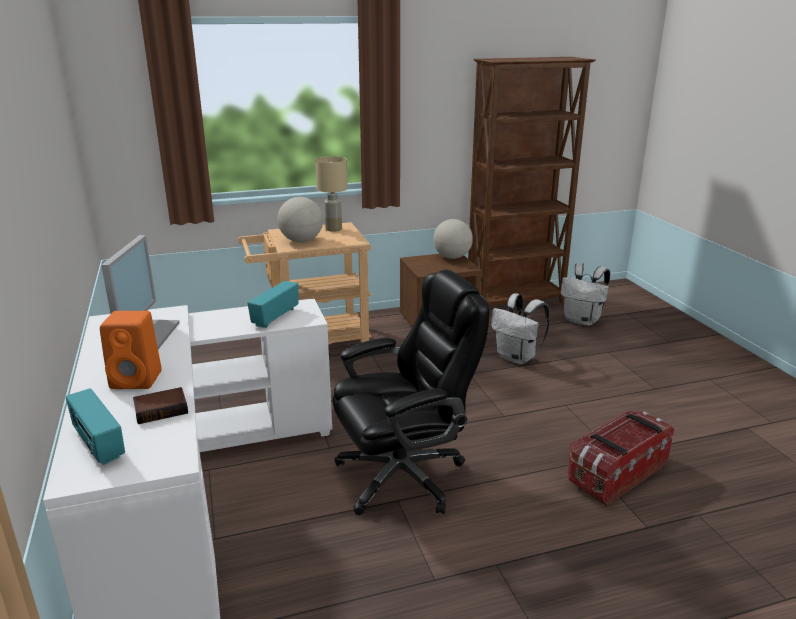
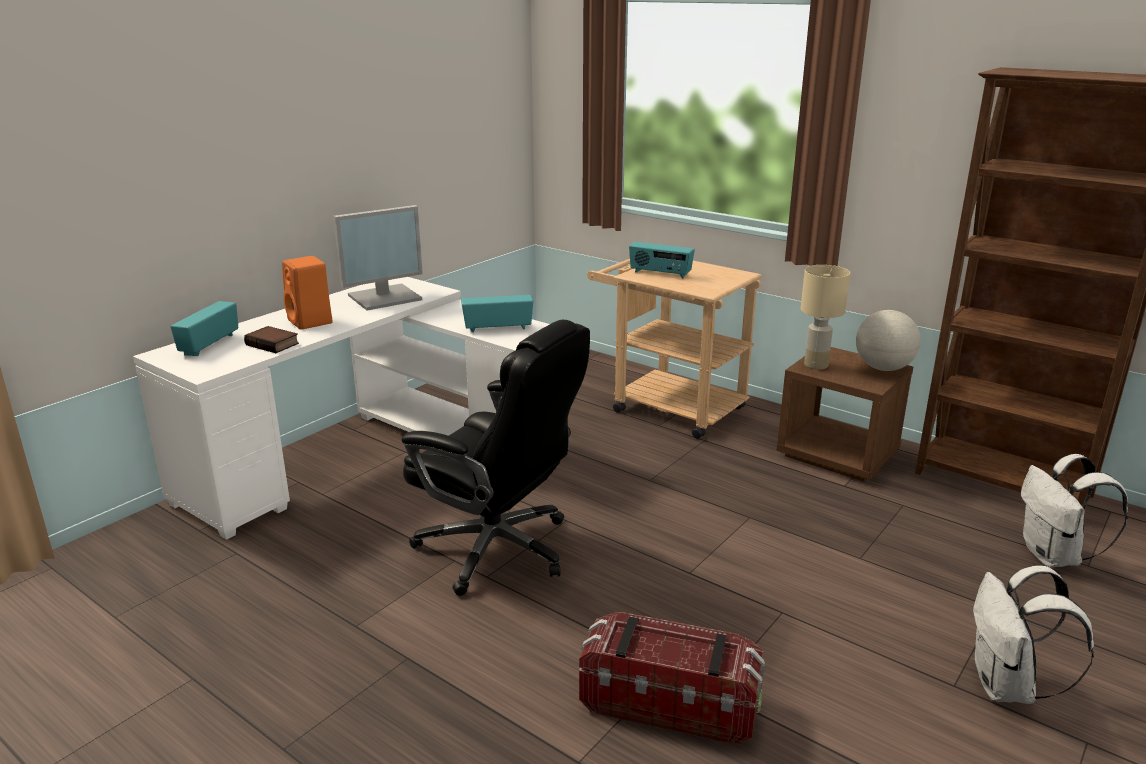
camera: 55 degrees right, 0 degrees up
globe [277,197,323,242] -> radio [629,242,695,278]
beige table lamp [315,156,348,232] -> beige table lamp moved to [801,265,850,370]
white backpack [491,293,550,365] -> white backpack moved to [973,565,1094,704]

